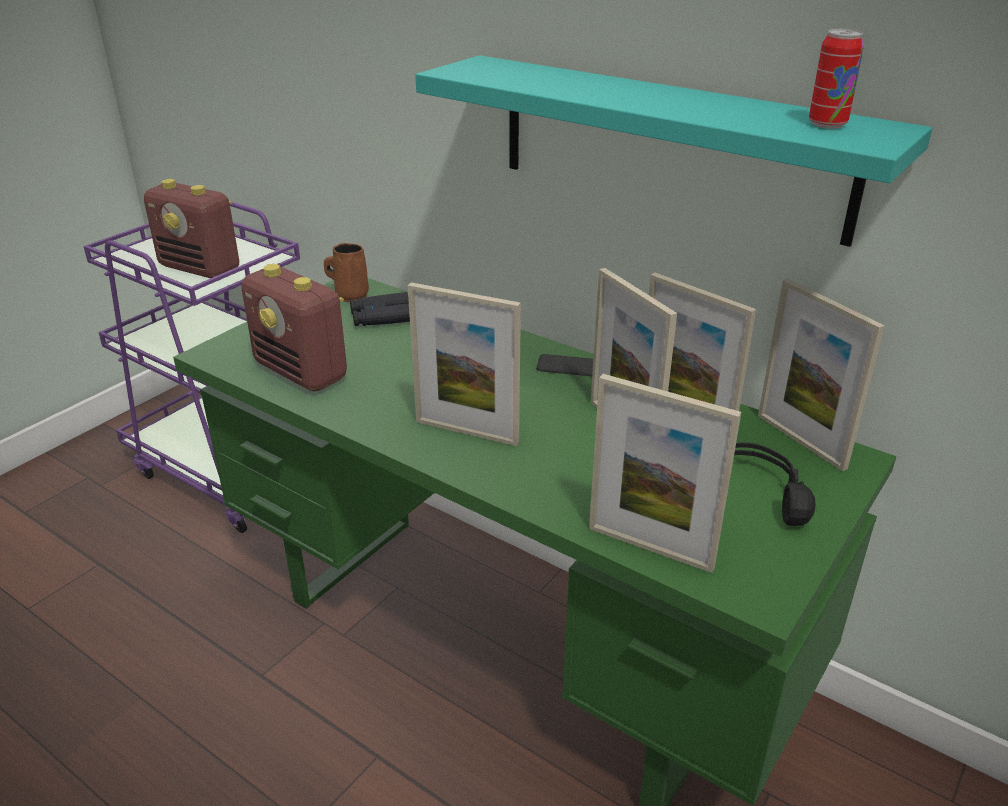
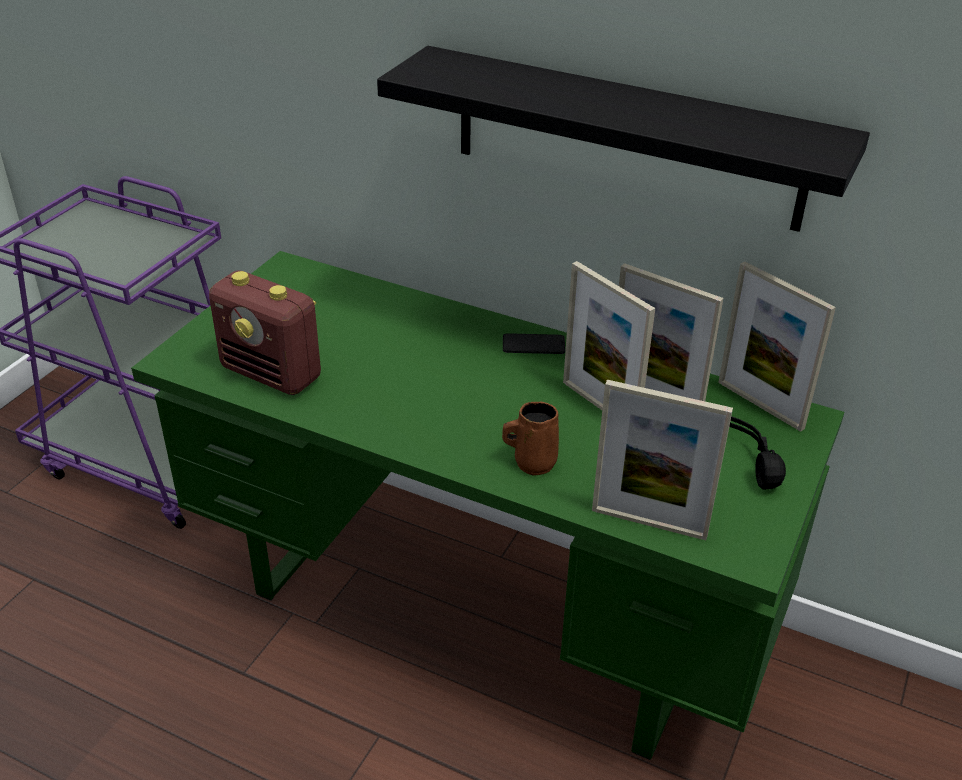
camera: 10 degrees left, 5 degrees up
radio [144,179,239,278] -> none
brown mug [324,243,369,302] -> brown mug moved to [502,402,559,475]
black binoculars [350,292,410,326] -> none
picture frame [408,282,521,446] -> none
turquoise shelf [415,55,932,247] -> black shelf [377,46,870,232]
can [809,29,864,129] -> none

